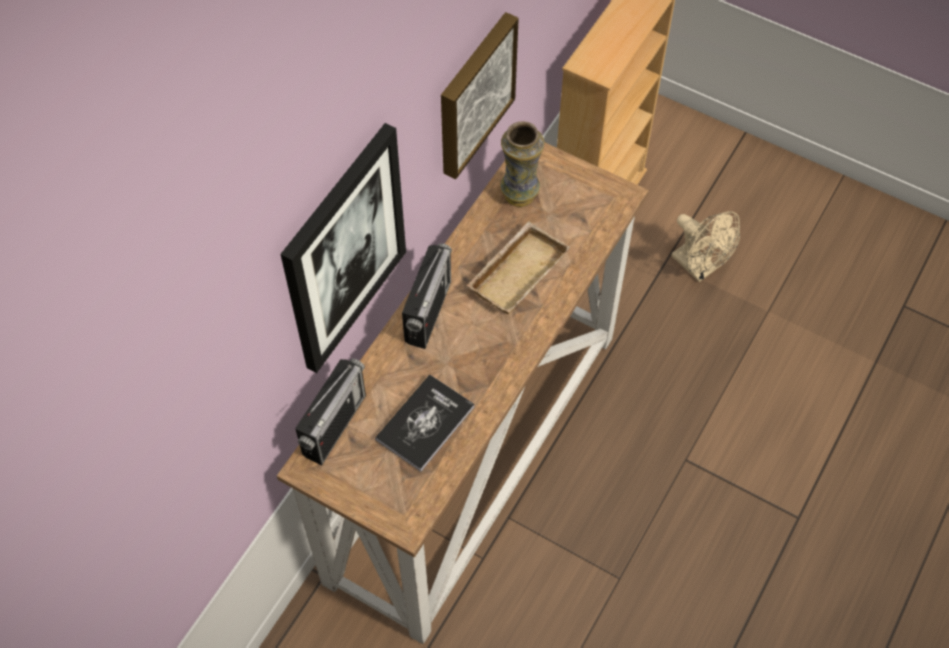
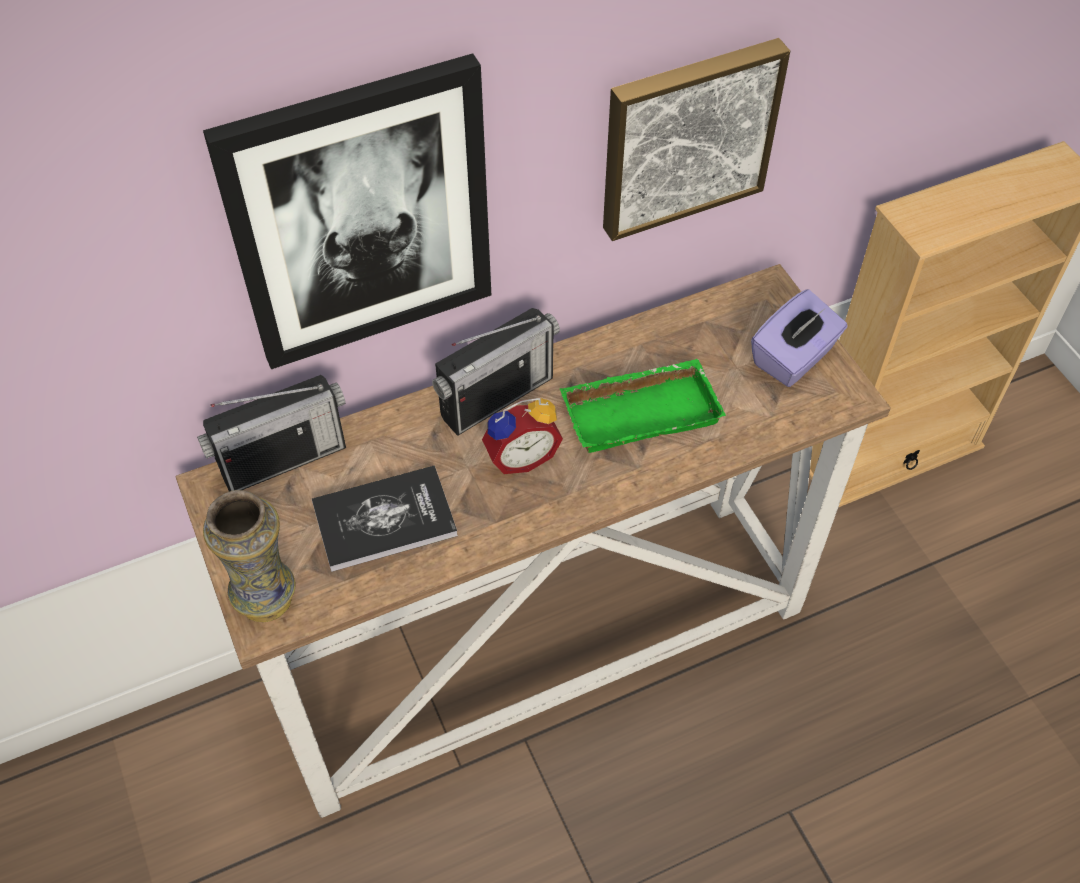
camera: 35 degrees right, 5 degrees down
beige tray [466,222,570,314] -> green tray [560,359,726,453]
vase [500,121,544,207] -> vase moved to [203,490,295,622]
beige fan [672,211,740,282] -> none
none -> alarm clock [482,398,563,474]
none -> purple tissue box [751,289,848,387]

